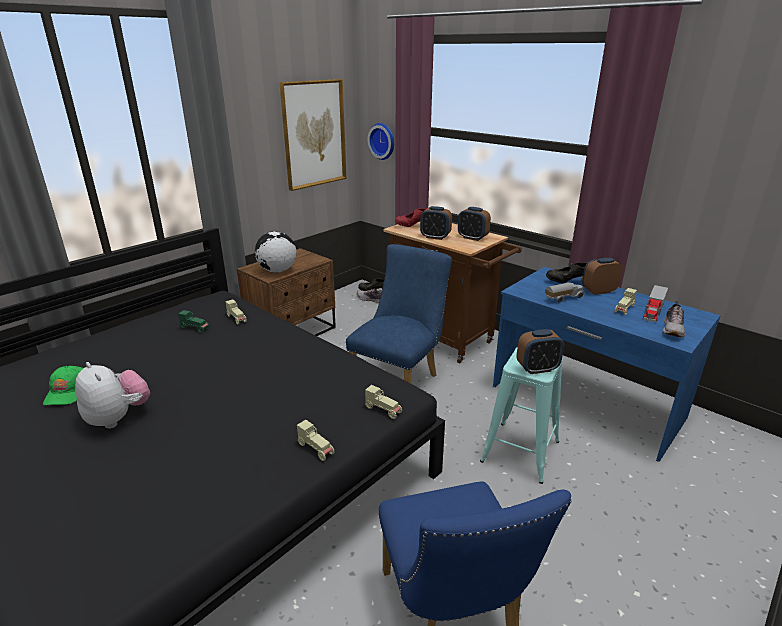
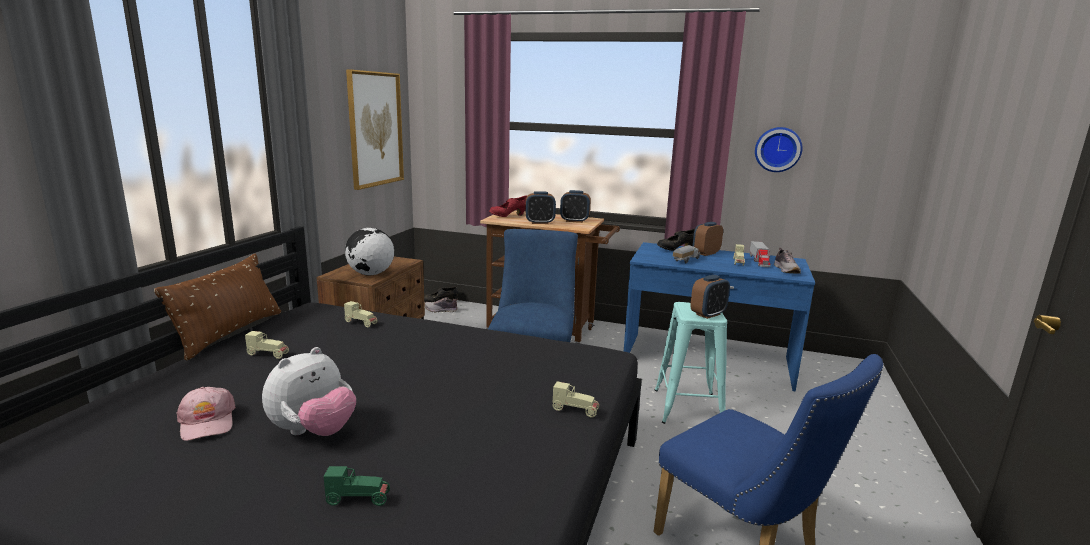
camera: 25 degrees left, 10 degrees down
green cap [43,366,84,405] -> pink cap [176,387,236,441]
plush toy [75,362,150,429] -> plush toy turned 105 degrees clockwise [262,347,356,436]
green toy car [178,310,210,333] -> green toy car moved to [324,466,390,506]
beige toy car [365,385,402,419] -> beige toy car moved to [245,331,289,359]
wall clock [367,123,394,160] -> wall clock moved to [755,127,802,172]
none -> brown pillow [154,253,281,361]

